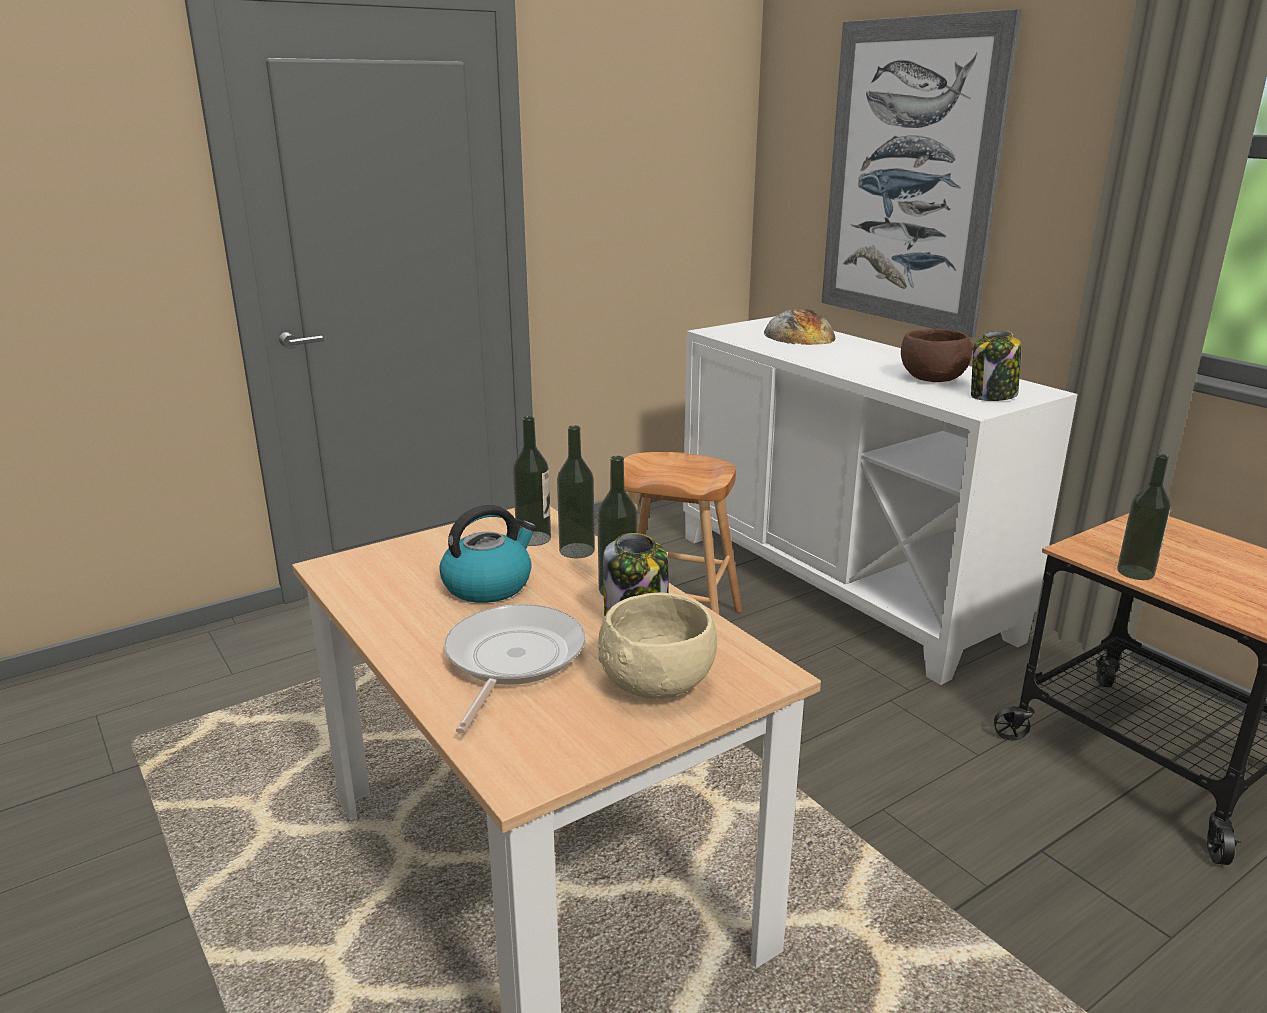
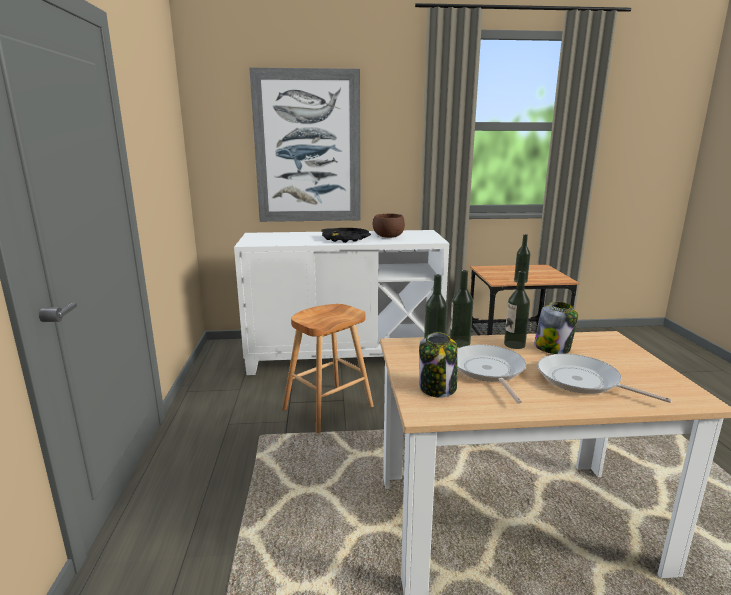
camera: 60 degrees left, 5 degrees down
kettle [440,505,537,603] -> frying pan [457,345,526,404]
beige bowl [598,592,717,699] -> none
bread [764,309,835,345] -> none
jar [971,331,1021,401] -> jar moved to [419,332,458,398]
none -> black tray [321,228,371,243]

